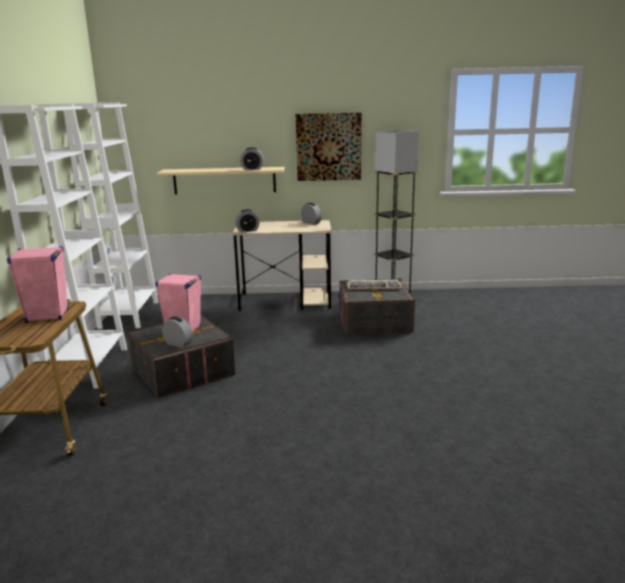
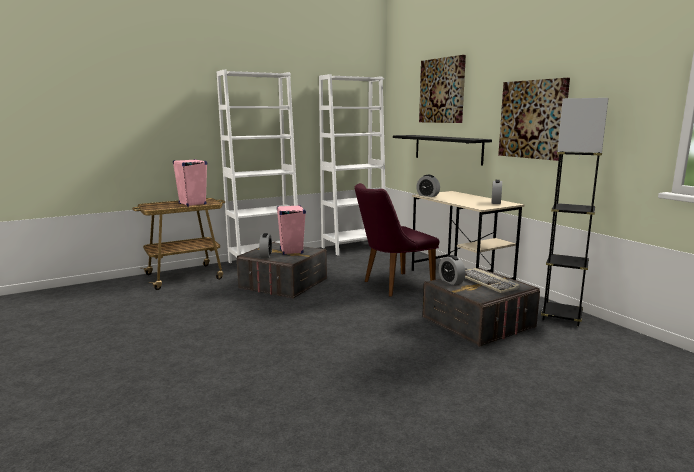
camera: 60 degrees right, 5 degrees down
beige shelf [157,167,284,194] -> black shelf [393,135,492,165]
alarm clock [240,147,264,170] -> alarm clock moved to [439,255,465,285]
none -> purple chair [355,183,439,297]
none -> picture [419,55,466,123]

